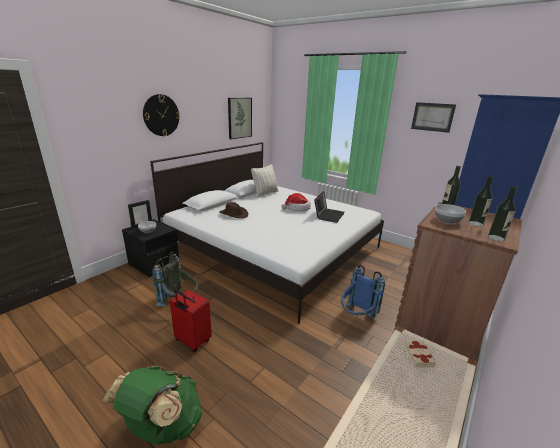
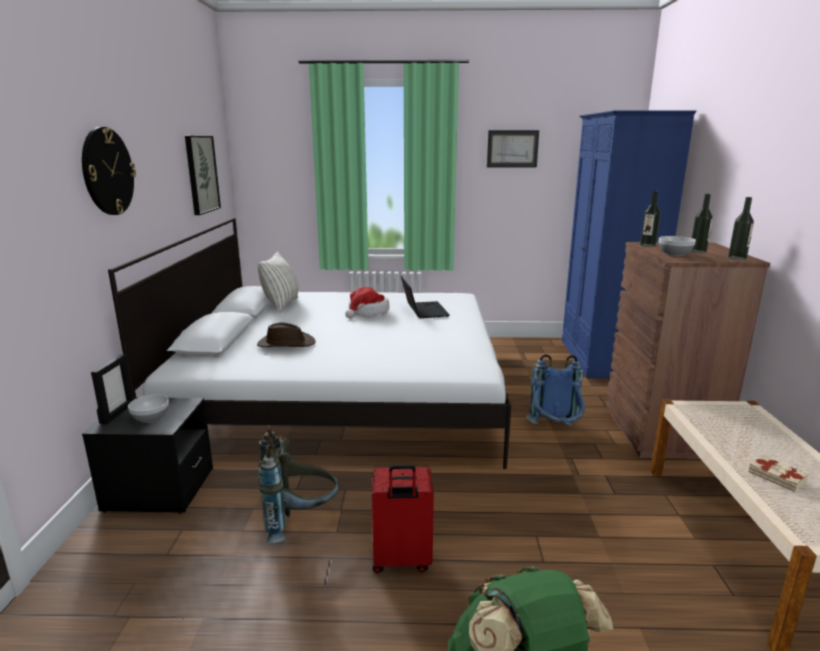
camera: 35 degrees left, 5 degrees down
beige book [405,340,436,368] -> beige book moved to [748,454,809,492]

